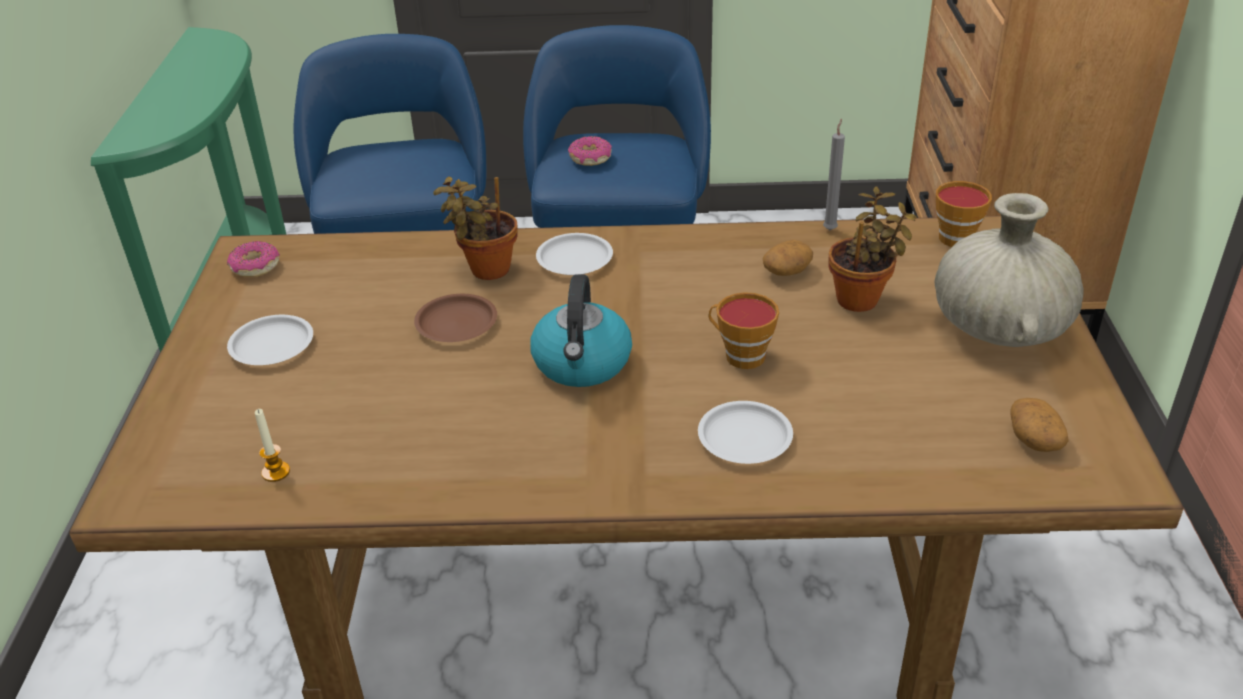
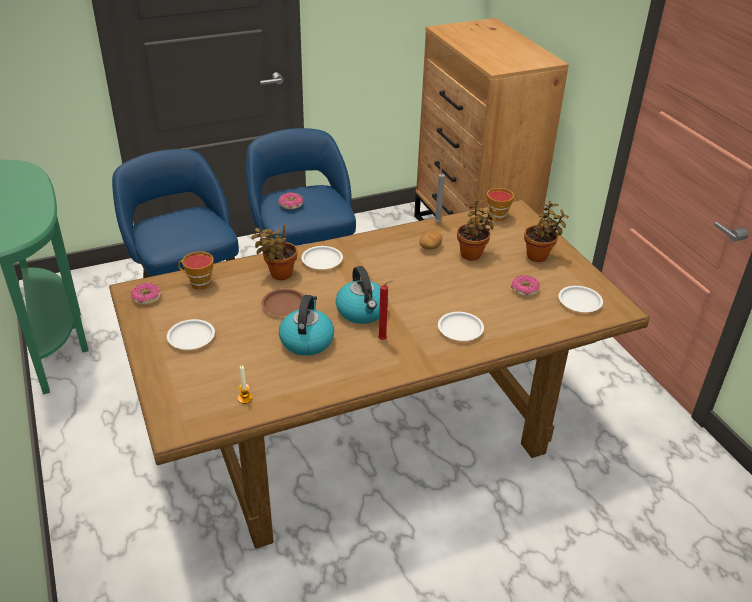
camera: 25 degrees left, 0 degrees up
cup [709,292,779,369] -> cup moved to [178,251,214,290]
beige vase [935,193,1084,347] -> potted plant [524,201,569,262]
potato [1011,398,1069,452] -> white plate [558,286,603,312]
none -> kettle [279,295,334,356]
none -> red candle [378,281,392,340]
none -> donut [511,275,540,296]

